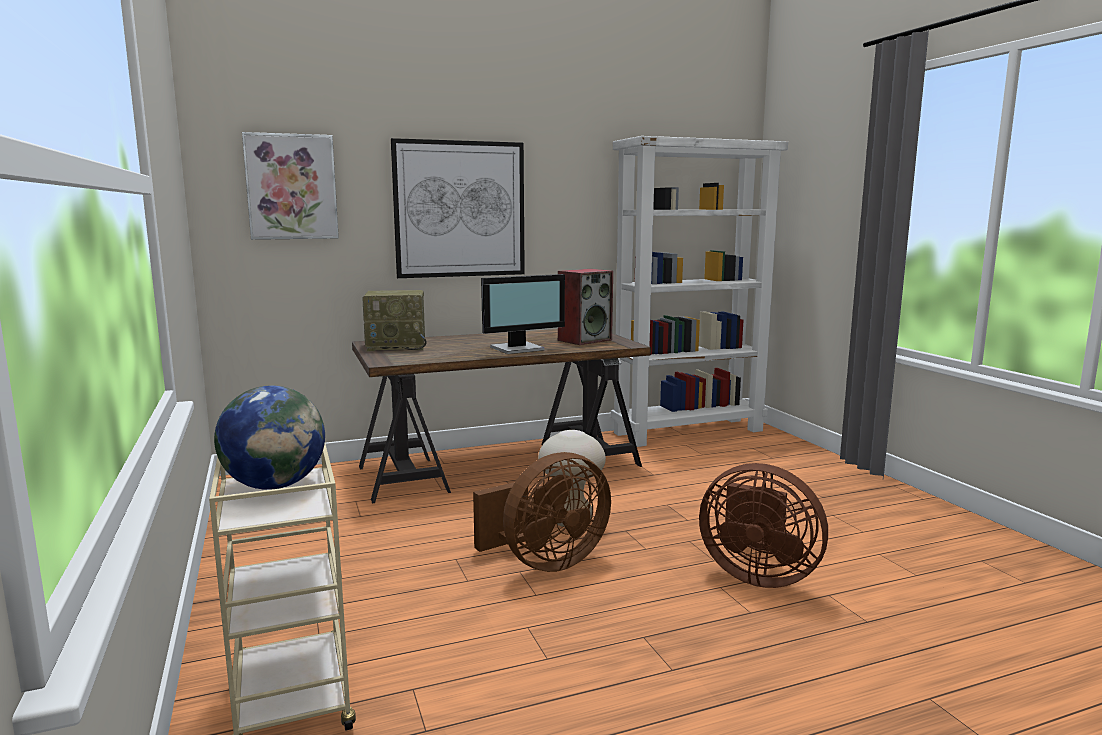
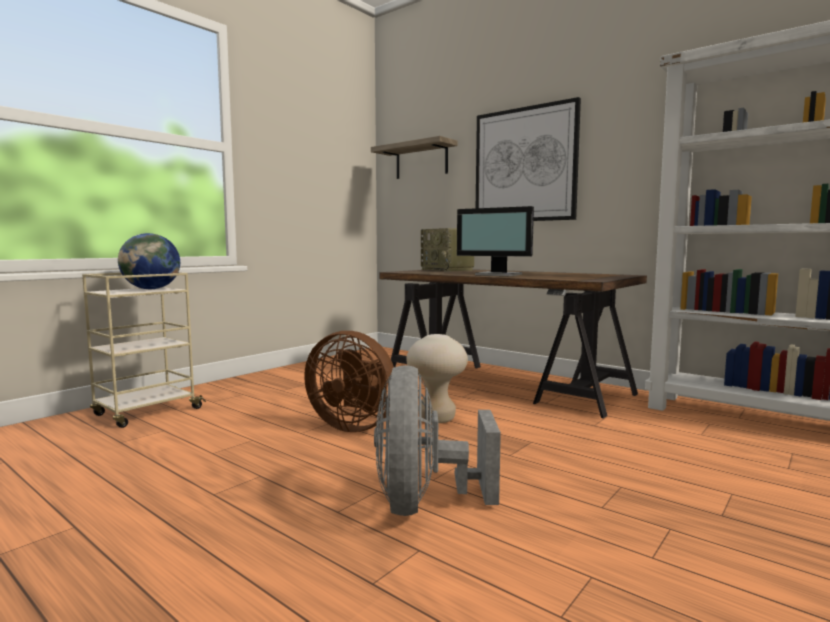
camera: 60 degrees right, 5 degrees down
picture [242,132,339,240] -> shelf [371,136,458,179]
speaker [558,269,613,345] -> none
brown fan [699,463,828,588] -> grey fan [374,365,501,516]

